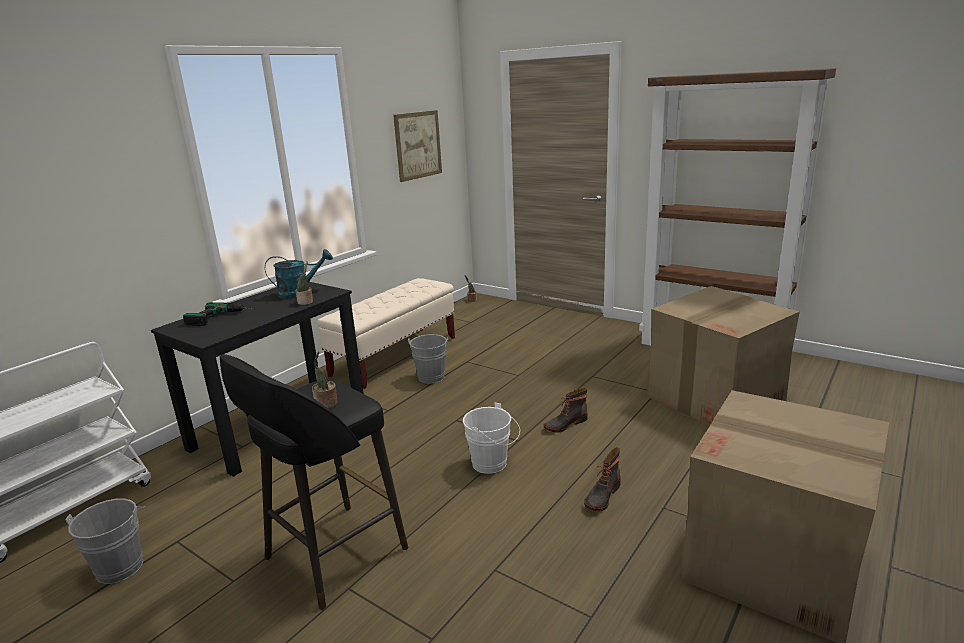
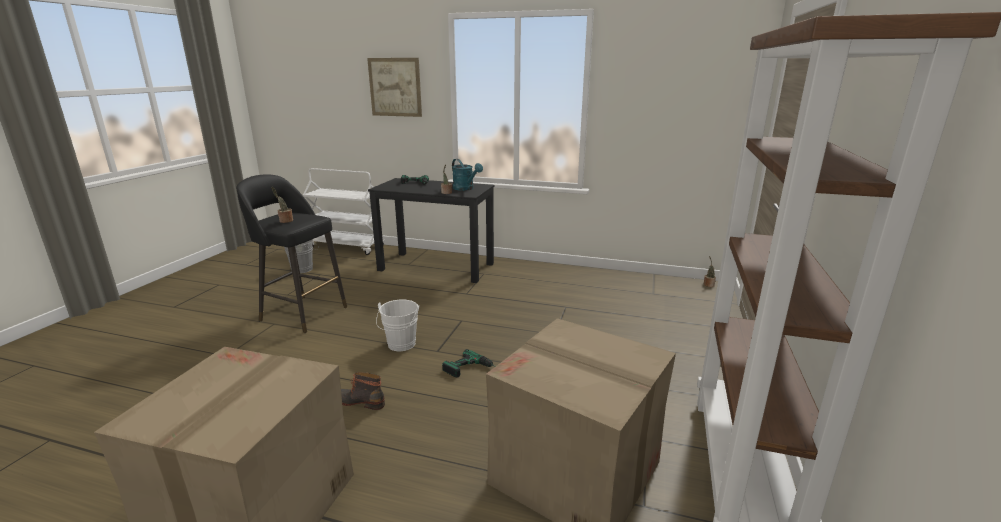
camera: 70 degrees right, 0 degrees up
beige bench [317,278,455,389] -> none
picture [393,110,442,182] -> picture moved to [367,58,422,117]
grey bucket [408,334,448,384] -> none
boot [544,388,587,432] -> power drill [442,349,496,378]

